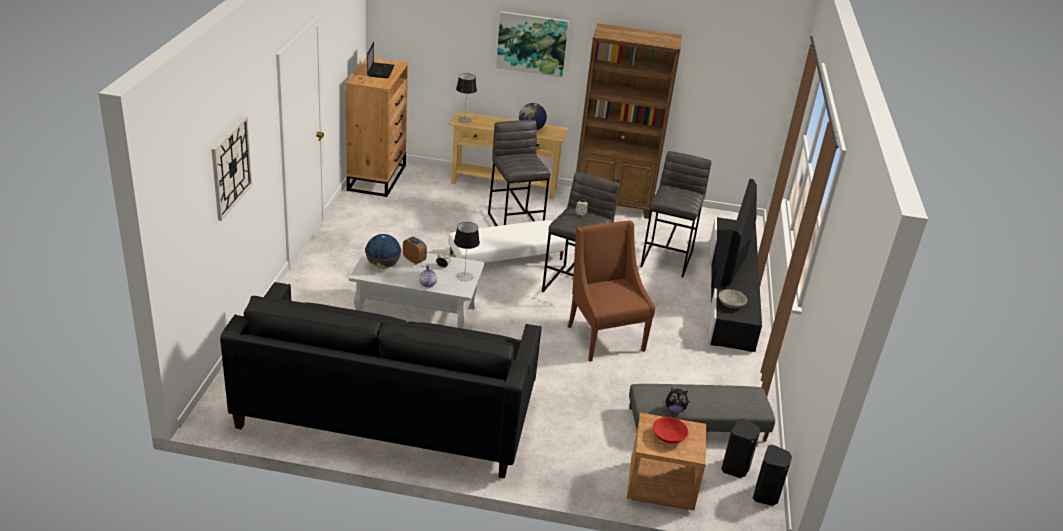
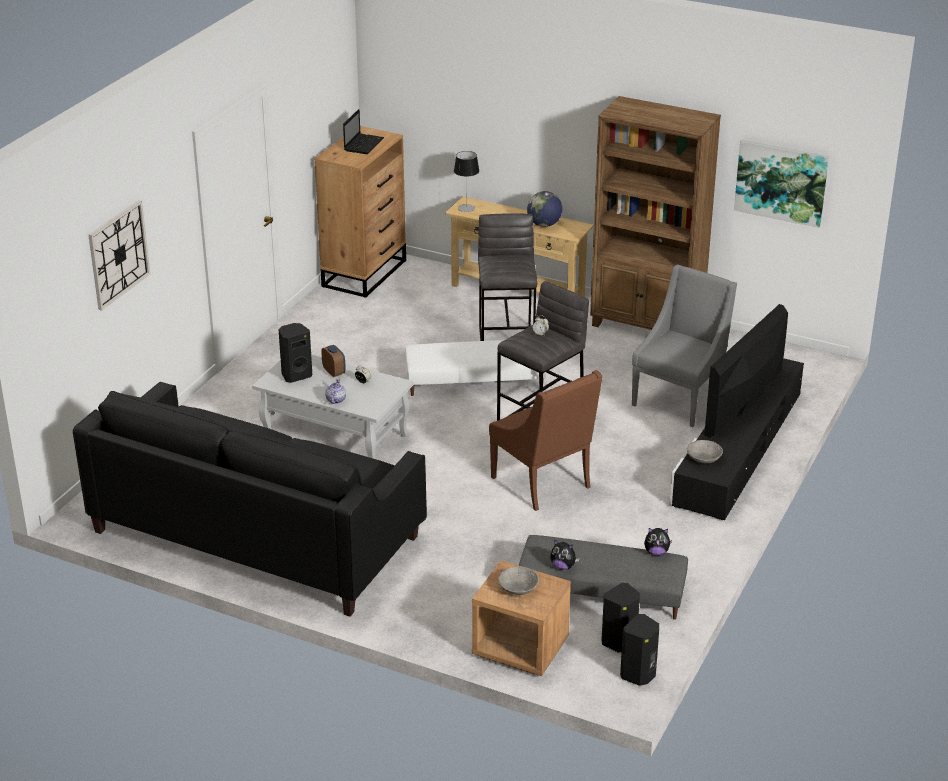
camera: 20 degrees right, 0 degrees up
globe [365,234,402,269] -> black speaker [278,323,312,383]
table lamp [454,222,480,281] -> none
picture [496,11,569,77] -> picture moved to [734,140,829,228]
brown armchair [567,220,655,362] -> brown armchair turned 150 degrees clockwise [489,370,602,511]
grey stool [641,151,711,277] -> grey armchair [632,265,737,427]
red bowl [653,417,689,444] -> grey bowl [498,566,539,595]
none -> plush toy [644,528,672,555]

